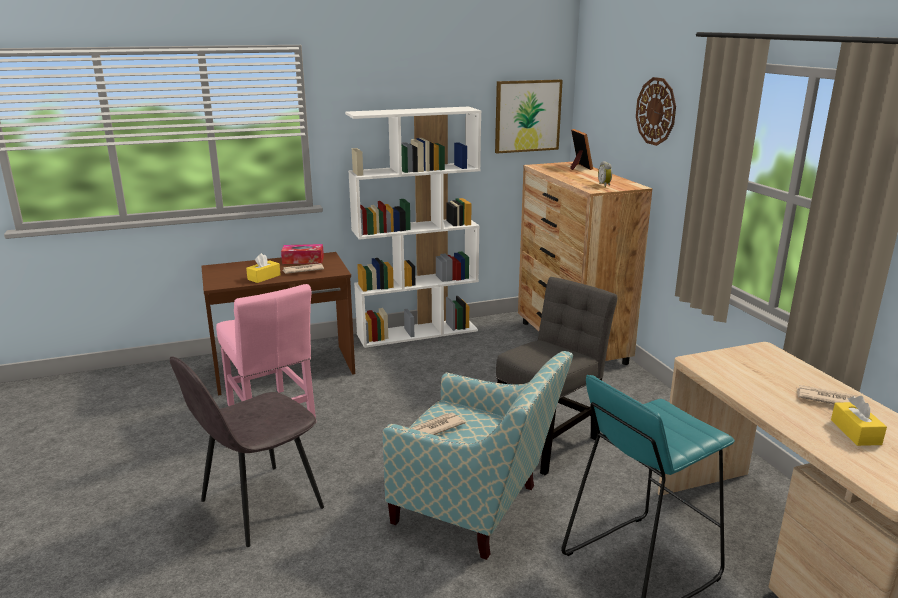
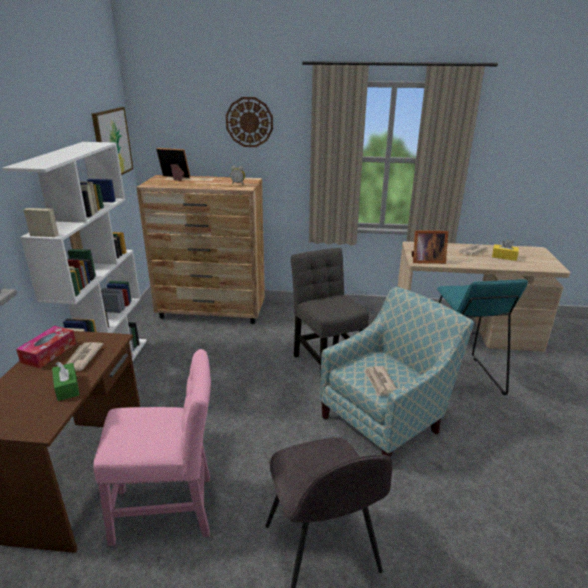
camera: 65 degrees left, 5 degrees up
yellow tissue box [246,253,281,283] -> green tissue box [52,361,80,401]
none -> picture frame [412,230,448,264]

